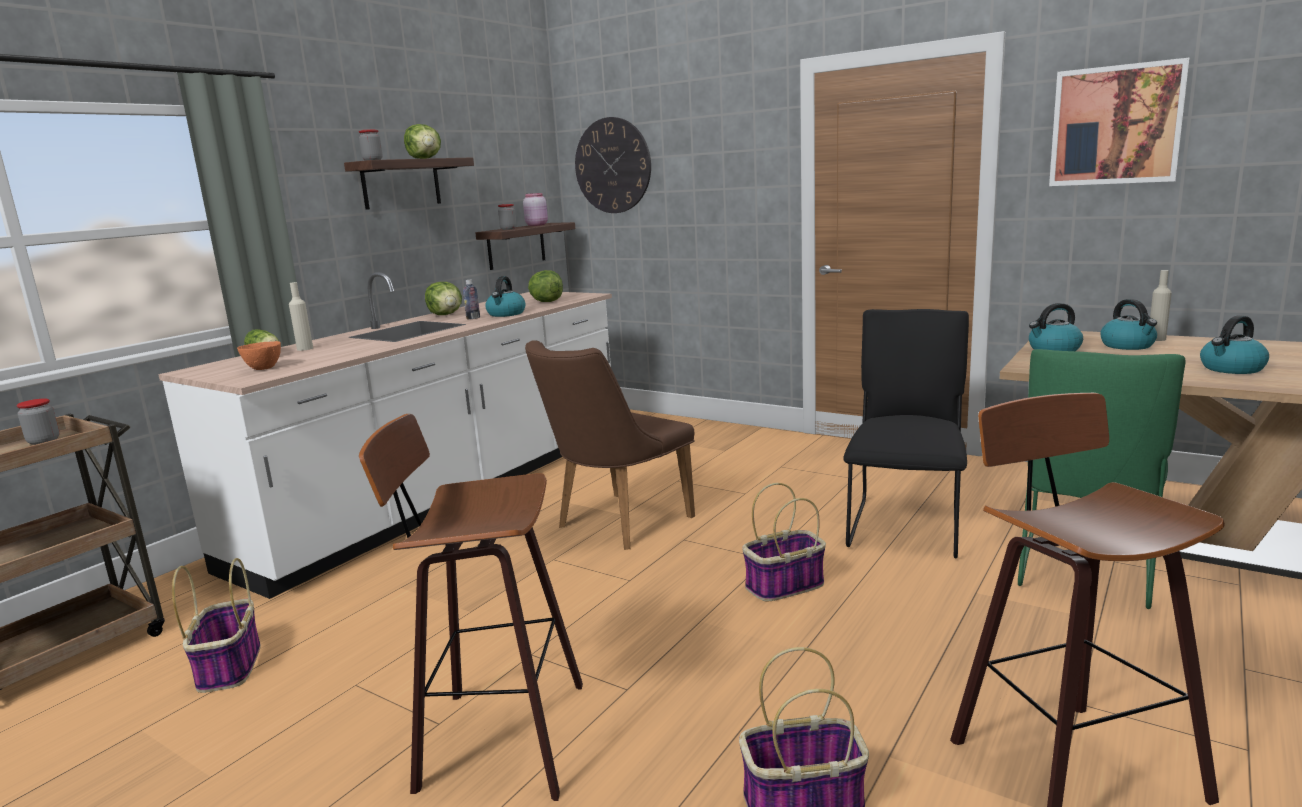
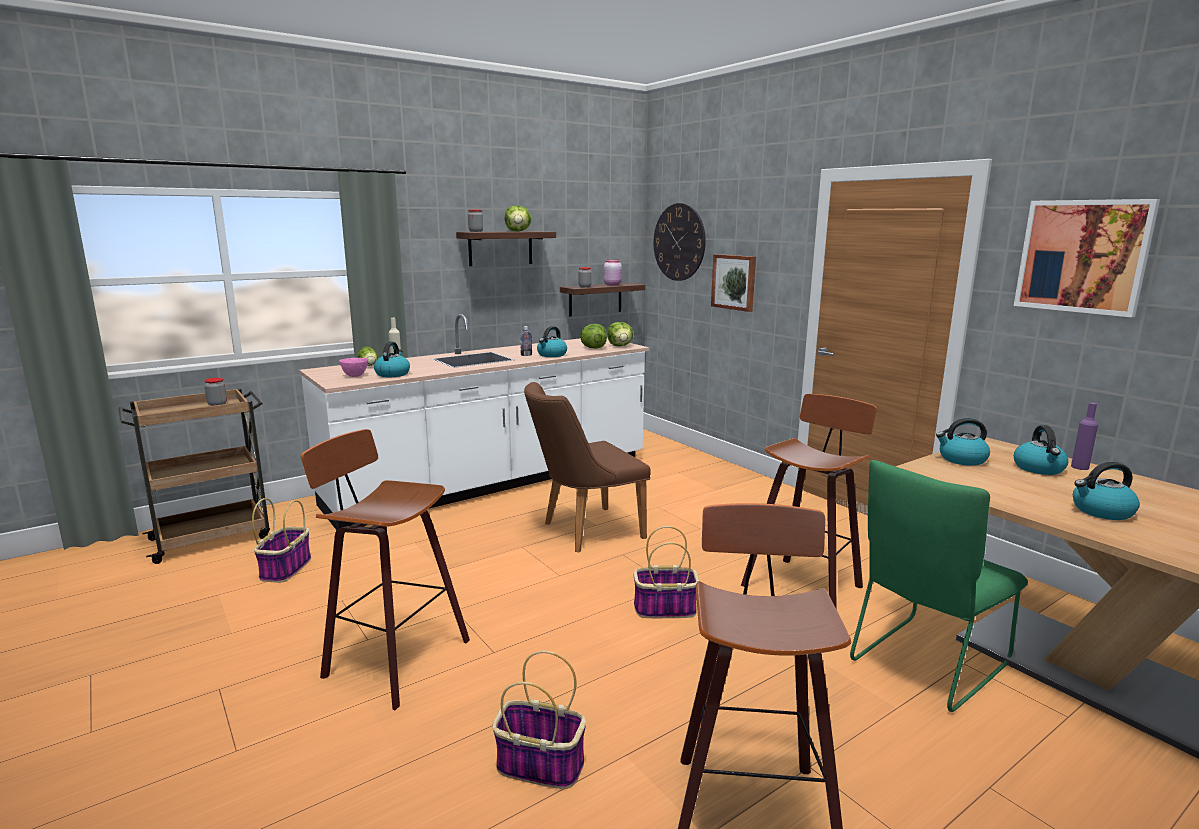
camera: 20 degrees right, 0 degrees up
orange bowl [237,341,281,370] -> pink bowl [339,358,368,377]
lettuce [425,282,462,315] -> lettuce moved to [607,322,633,346]
black chair [843,309,969,558] -> stool [741,394,877,608]
beige bottle [1150,270,1172,341] -> purple bottle [1071,403,1098,470]
none -> kettle [374,342,410,377]
none -> picture [711,254,756,312]

